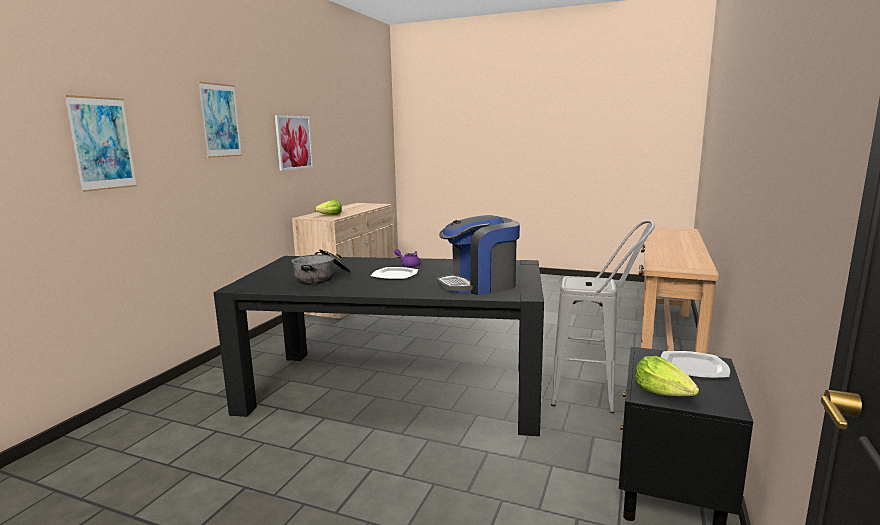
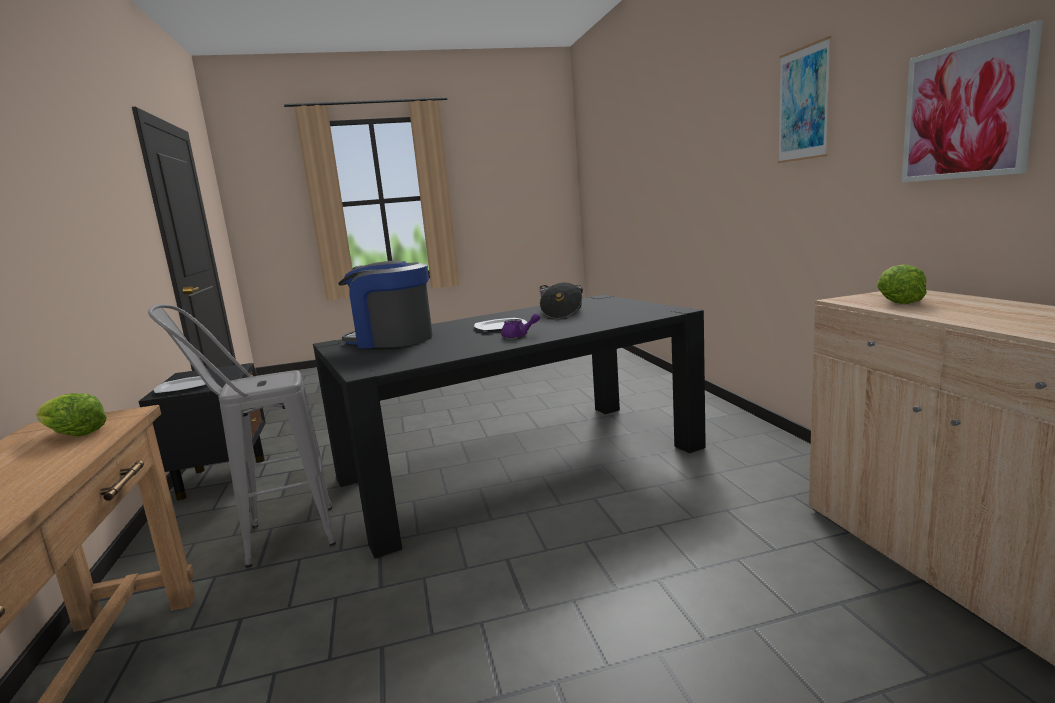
camera: 145 degrees right, 0 degrees up
picture [64,95,137,192] -> none
coffee machine [437,215,520,295] -> coffee machine turned 105 degrees counterclockwise [338,260,433,348]
lettuce [635,356,699,396] -> lettuce moved to [36,393,107,436]

